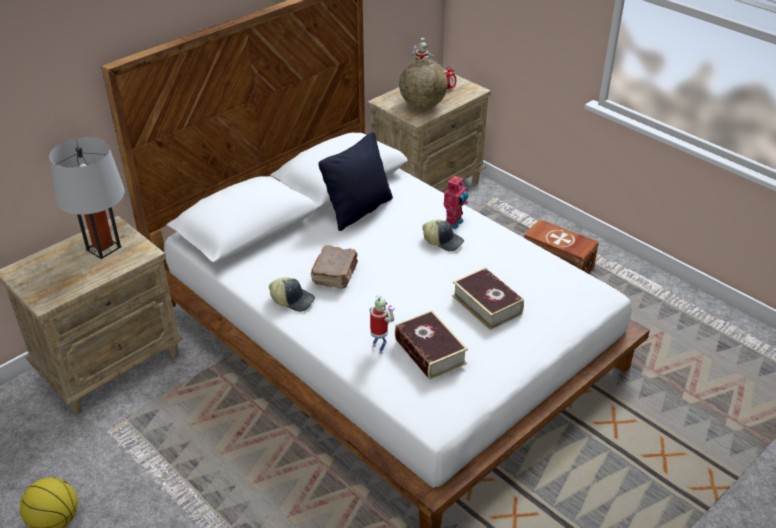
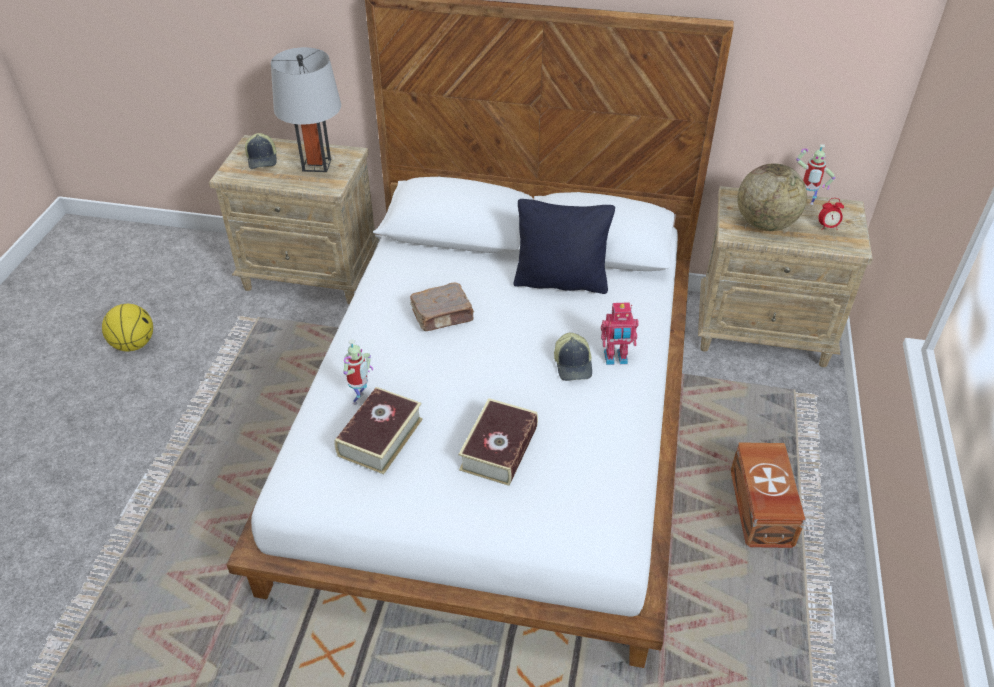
camera: 55 degrees right, 5 degrees up
cap [269,277,315,312] -> cap moved to [245,133,277,169]

